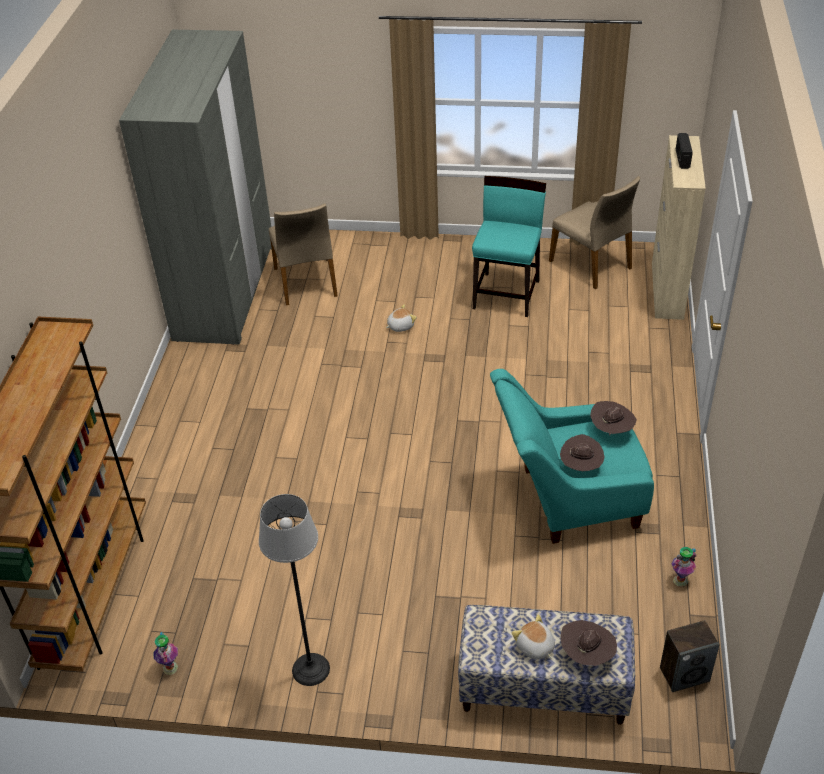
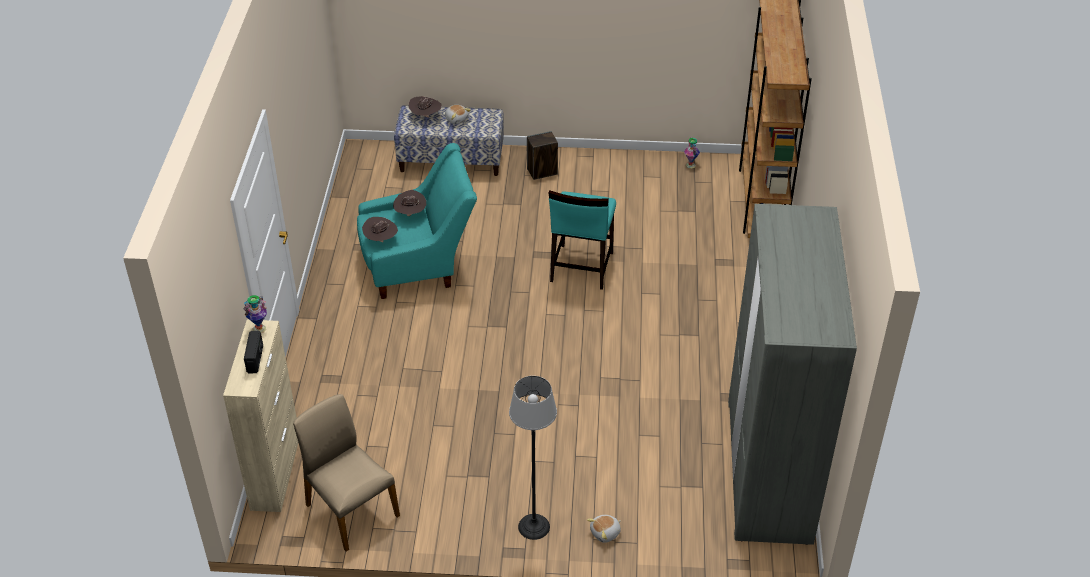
camera: 175 degrees right, 0 degrees up
floor lamp [259,494,330,686] -> floor lamp moved to [509,376,557,540]
beige chair [269,204,338,305] -> none
plush toy [386,304,417,332] -> plush toy moved to [587,515,621,543]
turquoise chair [472,176,546,317] -> turquoise chair moved to [549,190,616,290]
speaker [660,620,720,692] -> speaker moved to [527,131,558,180]
vase [672,547,696,587] -> vase moved to [243,295,267,333]

